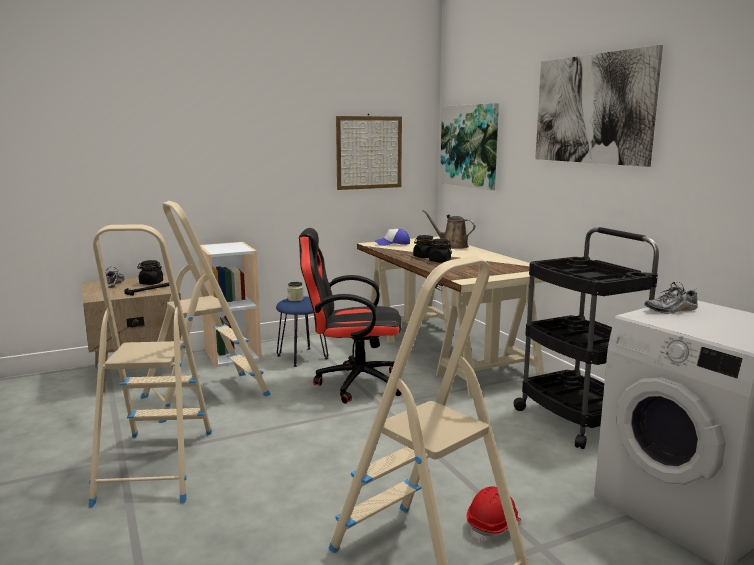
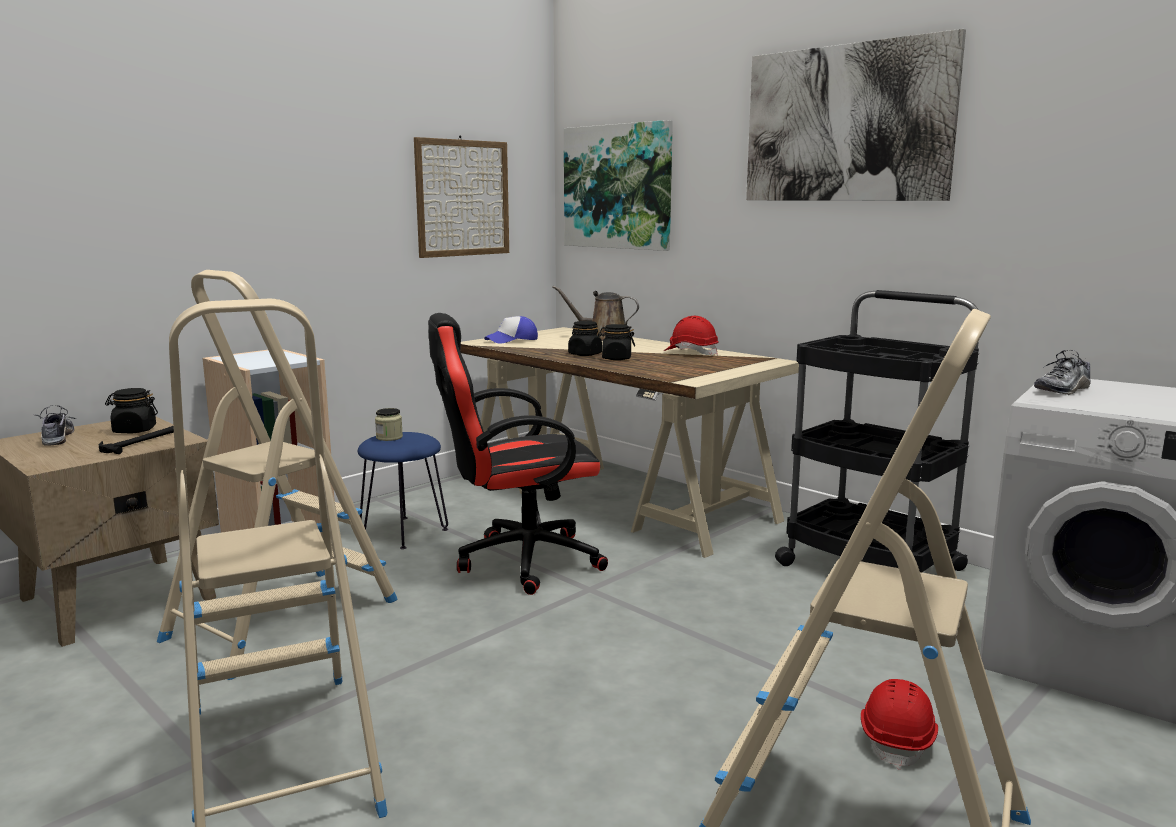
camera: 20 degrees left, 0 degrees up
none -> red hard hat [664,316,719,356]

